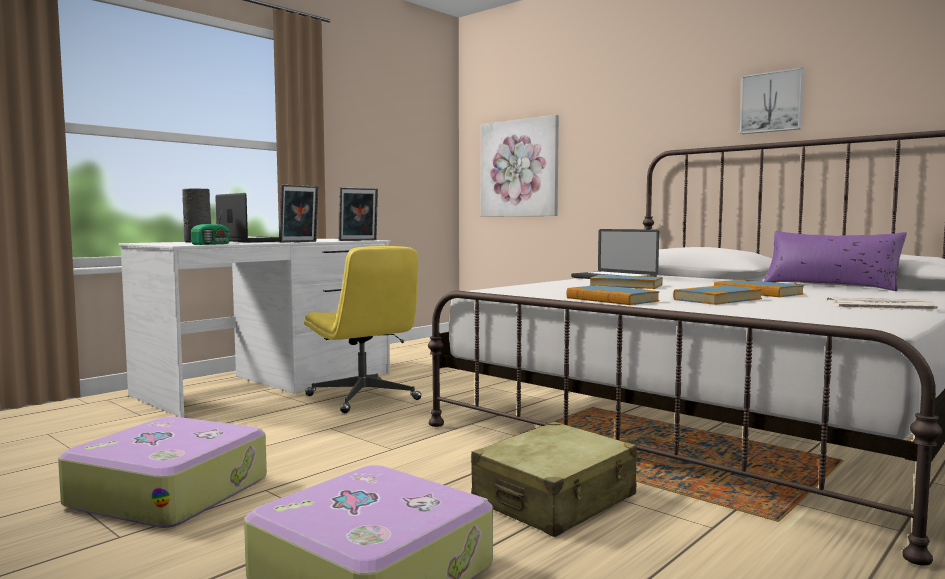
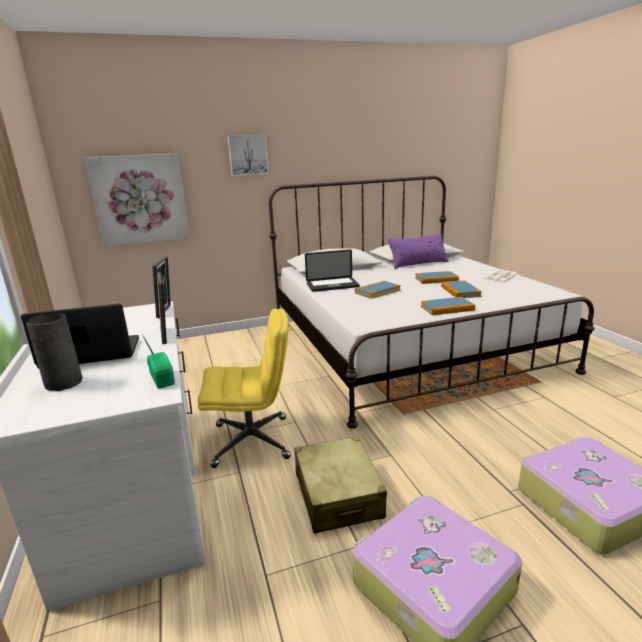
camera: 60 degrees left, 15 degrees up
beige suitcase [471,422,637,537] -> beige suitcase moved to [294,436,387,534]
picture [740,68,804,134] -> picture moved to [228,135,269,176]

